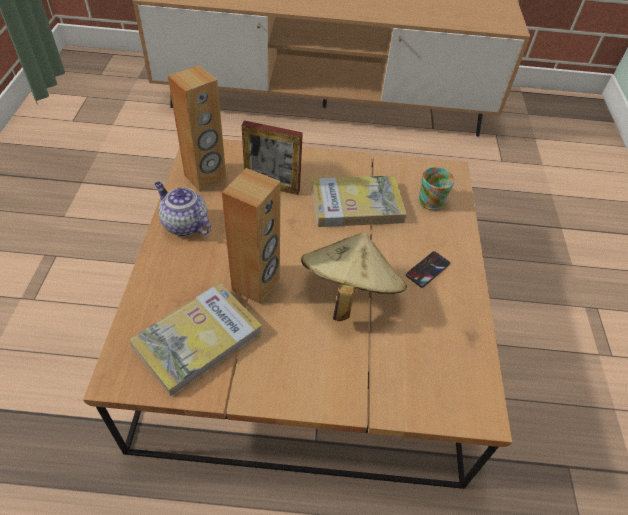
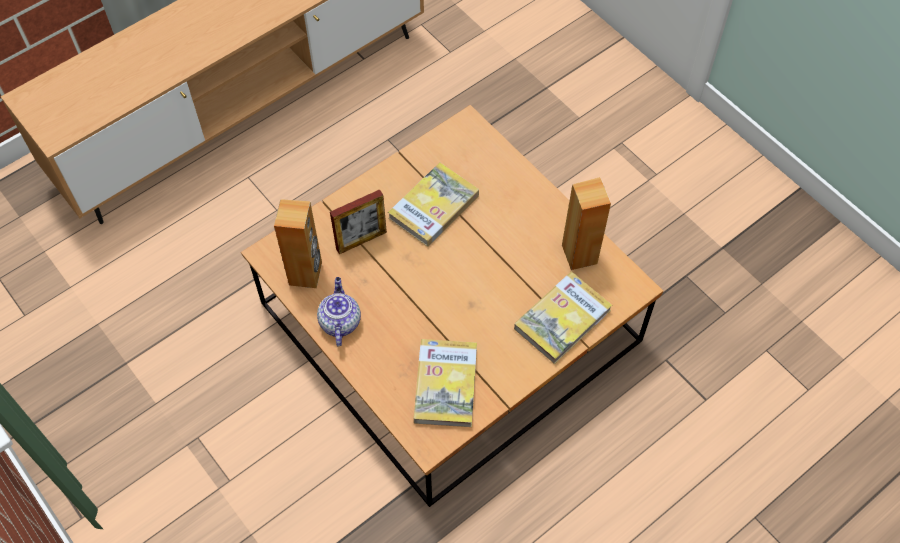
camera: 40 degrees left, 10 degrees up
teapot [155,182,211,237] -> teapot turned 90 degrees clockwise [317,277,361,347]
brown speaker [222,168,281,304] -> brown speaker moved to [562,177,611,270]
beige hat [301,232,407,321] -> none
phone [406,251,450,288] -> none
mug [418,167,455,210] -> none
none -> book [514,272,612,364]

